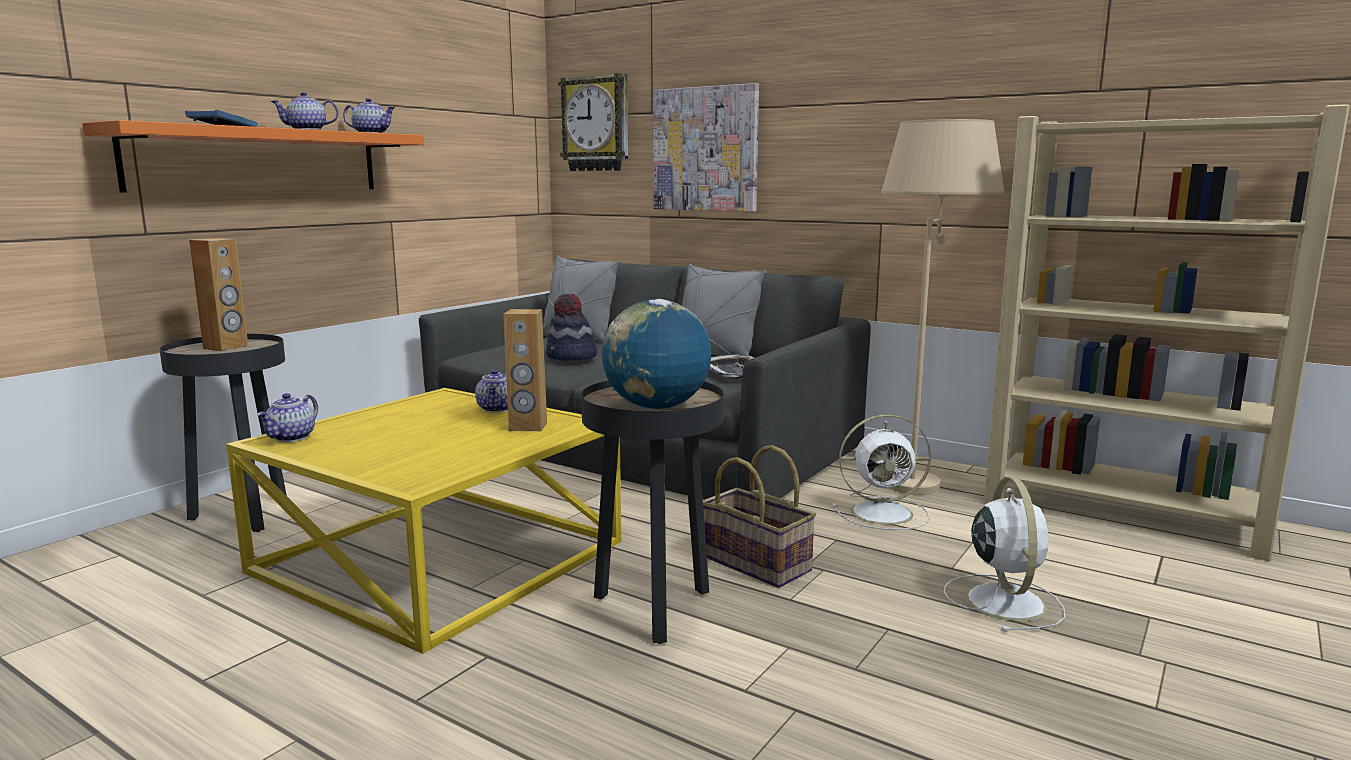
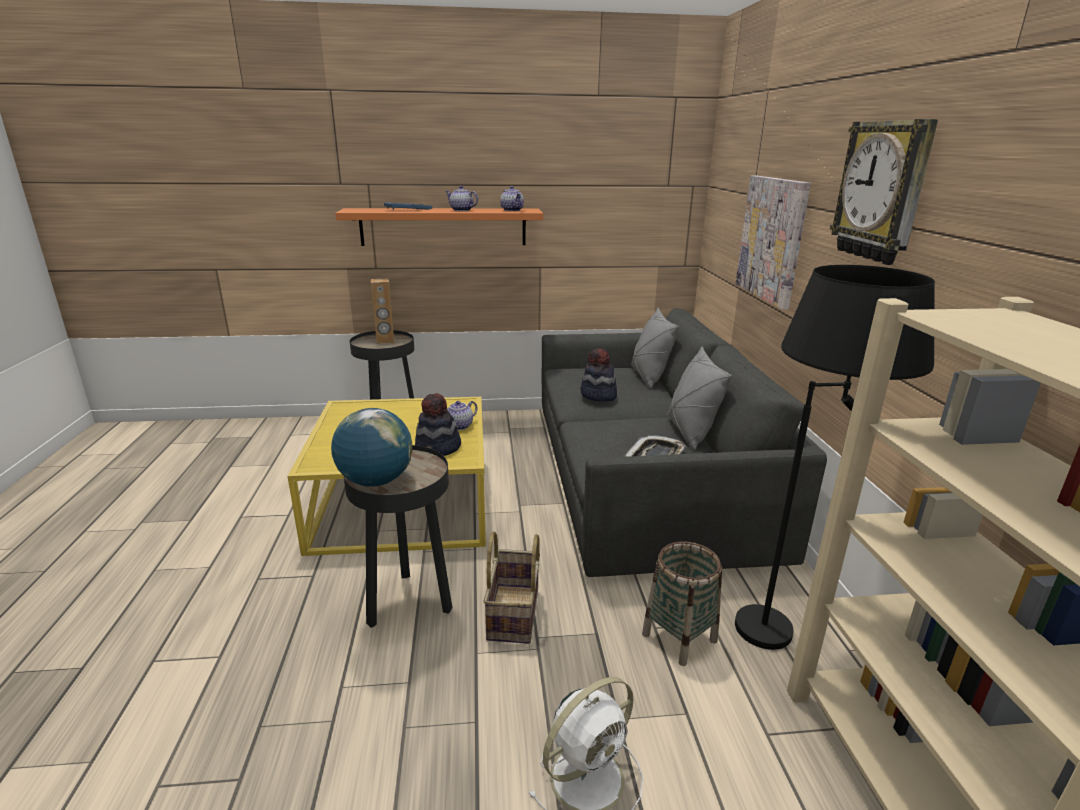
camera: 50 degrees right, 10 degrees up
teapot [257,393,318,442] -> none
brown speaker [503,309,547,431] -> hat [415,393,461,456]
wall clock [558,73,628,171] -> wall clock moved to [830,119,938,265]
white fan [832,414,931,530] -> basket [642,541,722,666]
beige floor lamp [882,119,1004,495] -> black floor lamp [735,265,935,650]

